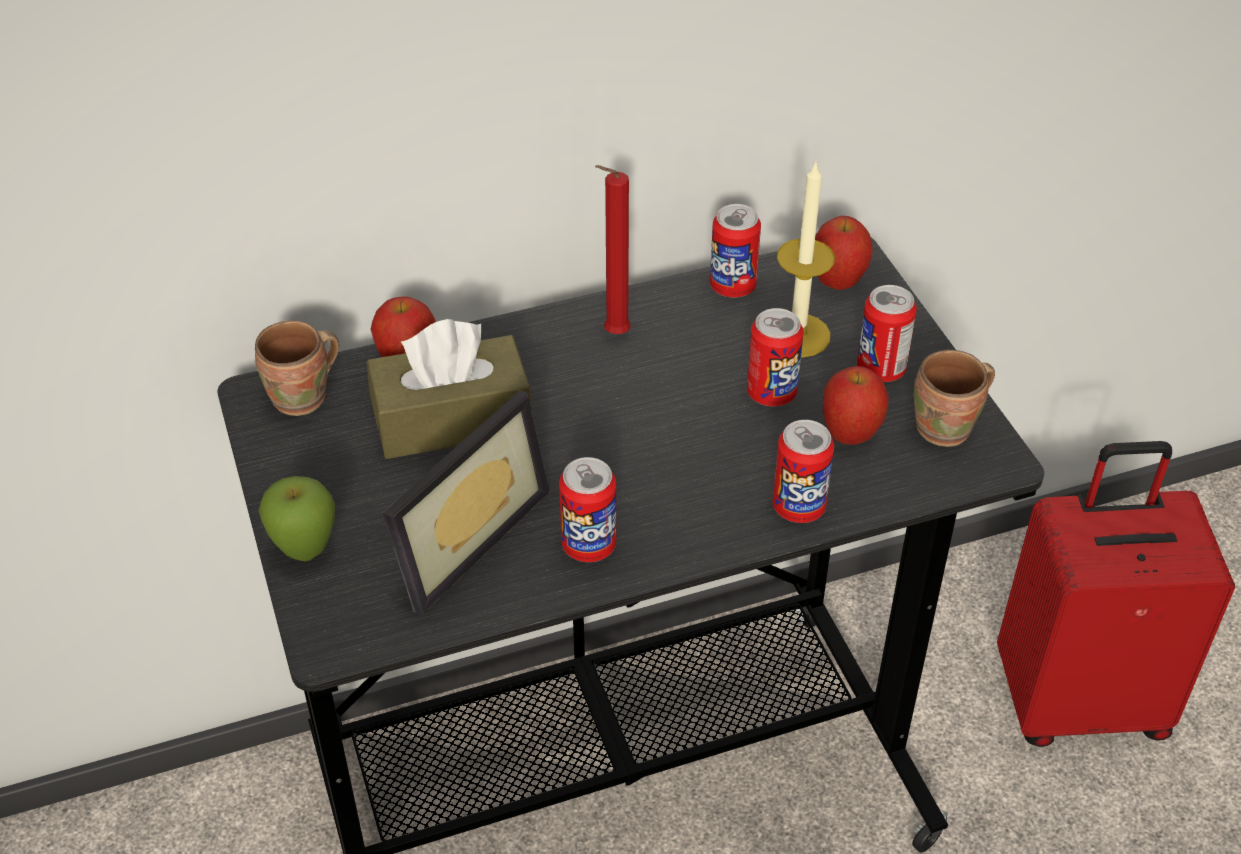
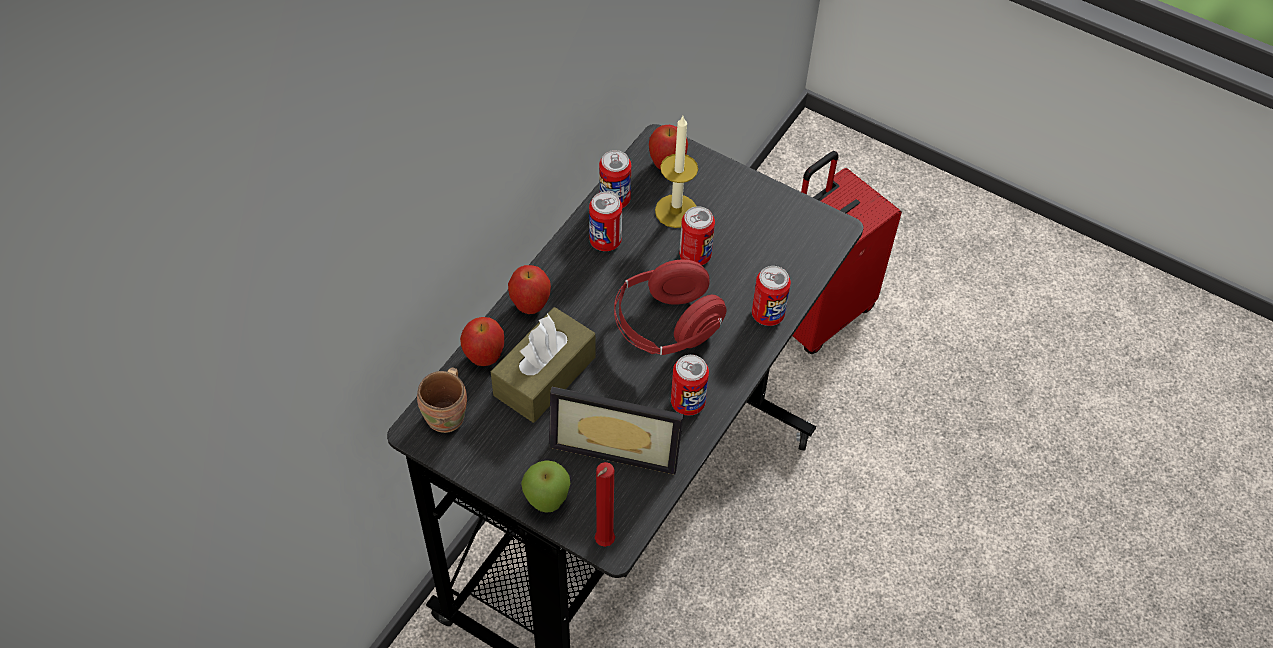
camera: 40 degrees left, 10 degrees up
picture frame [382,390,550,615] -> picture frame turned 105 degrees clockwise [549,387,684,475]
red candle [595,165,631,334] -> red candle moved to [595,462,615,547]
apple [823,366,889,445] -> apple moved to [508,265,551,314]
can [857,285,917,382] -> can moved to [589,192,622,251]
brown mug [914,350,995,447] -> none
none -> red headphones [614,260,726,355]

